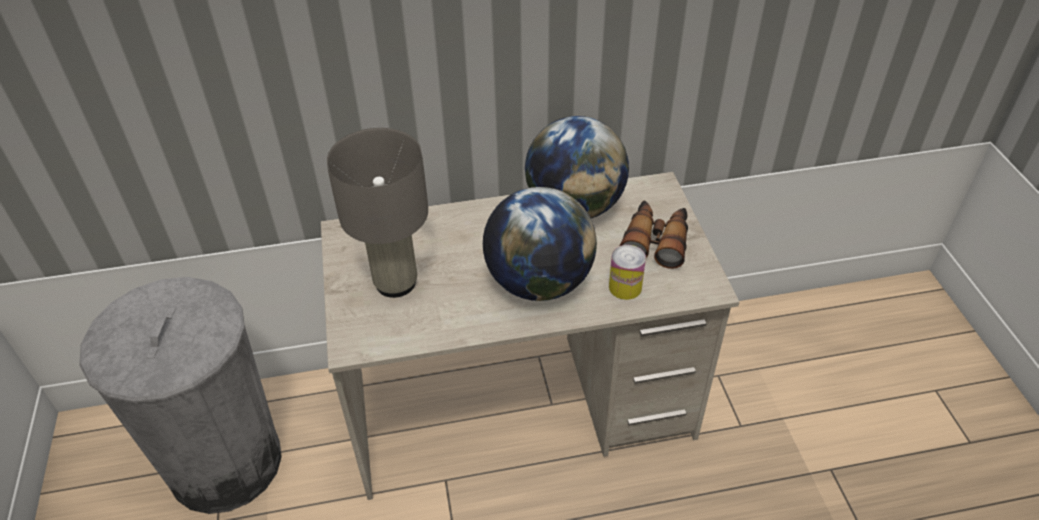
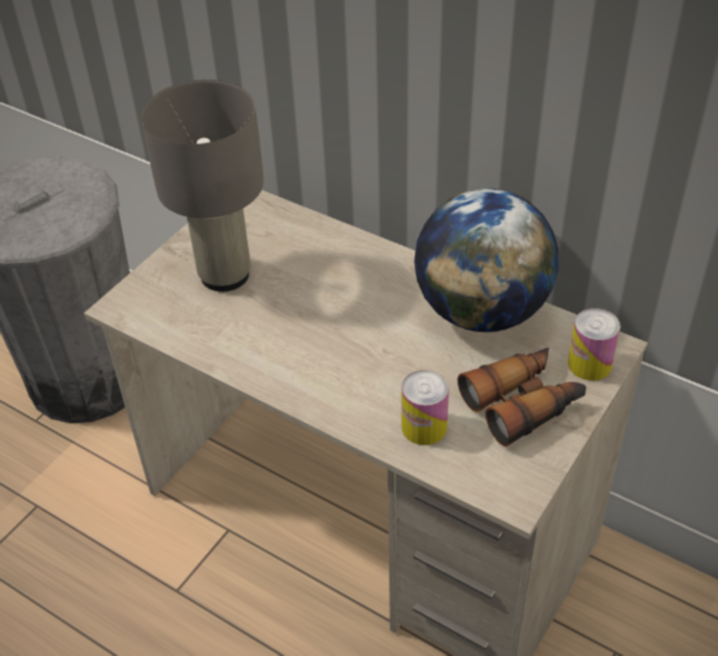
camera: 45 degrees right, 0 degrees up
globe [483,187,597,301] -> none
none -> can [568,308,621,381]

